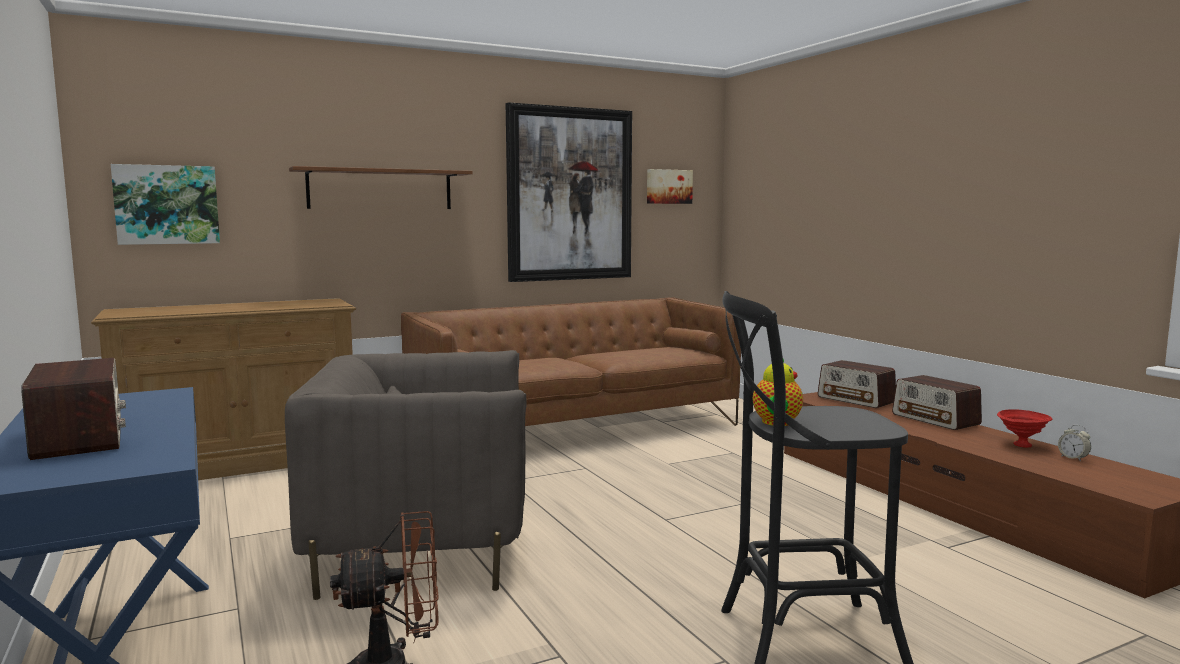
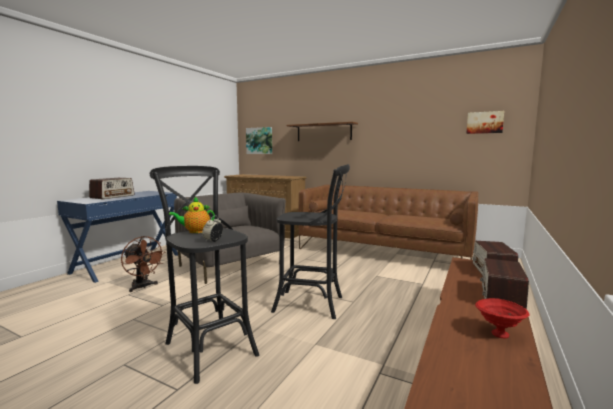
camera: 55 degrees right, 0 degrees up
picture [506,102,632,282] -> none
alarm clock [1058,425,1091,461] -> alarm clock moved to [202,216,223,242]
none -> black stool [271,164,350,319]

